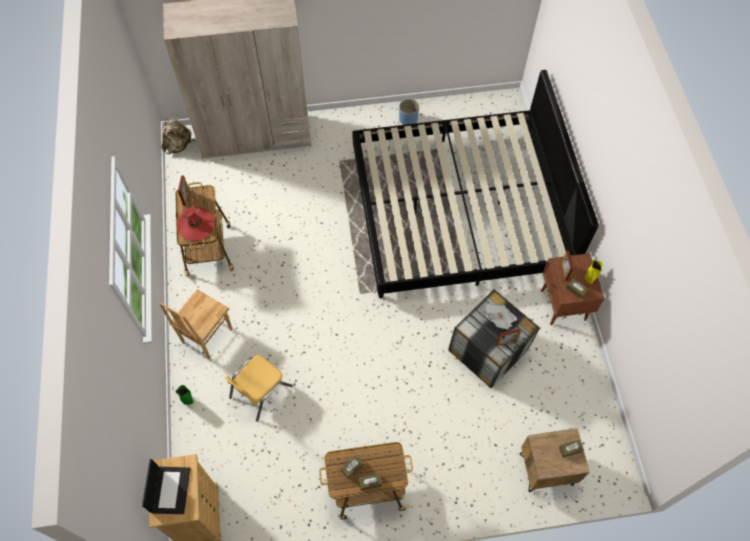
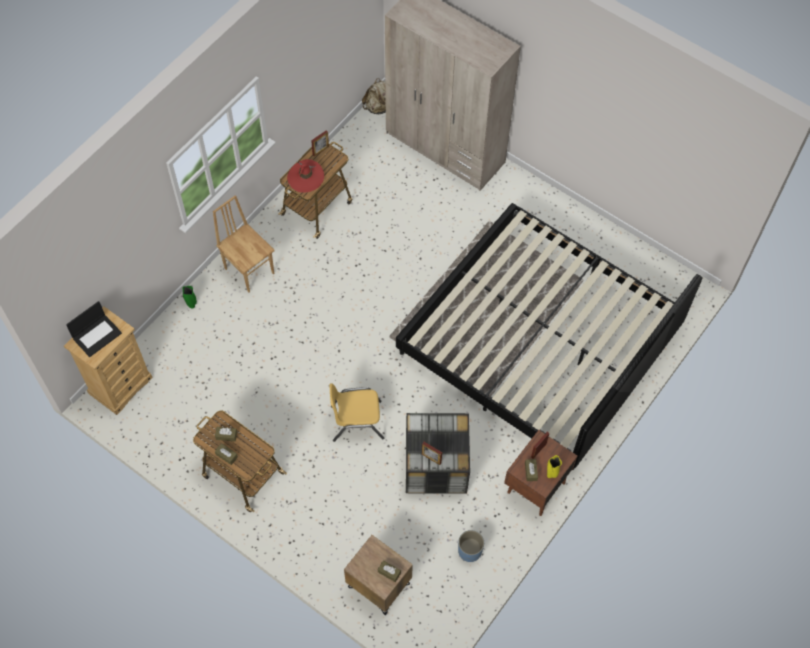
camera: 45 degrees right, 0 degrees up
brown chair [159,290,233,360] -> brown chair turned 60 degrees clockwise [213,195,275,293]
yellow chair [225,355,293,422] -> yellow chair moved to [329,383,385,442]
blue planter [399,99,419,125] -> blue planter moved to [458,530,484,562]
newspaper [485,303,517,330] -> none

